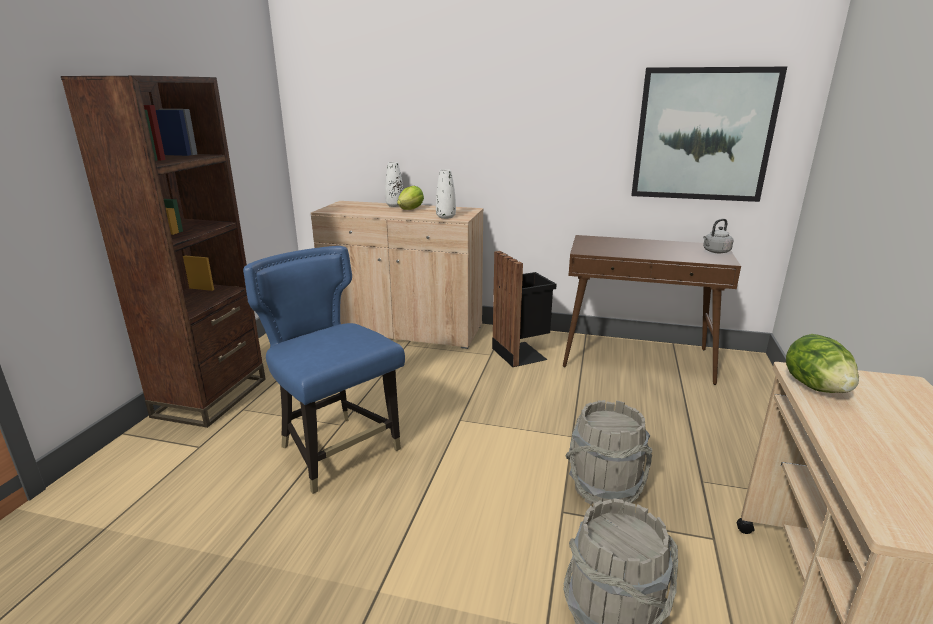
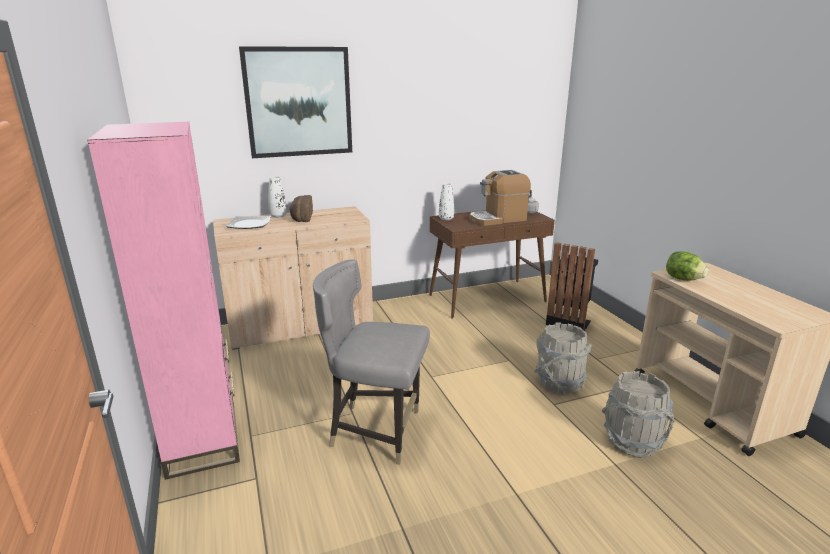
camera: 35 degrees left, 0 degrees up
brown bookcase [61,75,265,428] -> pink bookcase [87,122,240,480]
blue chair [243,246,405,494] -> grey chair [313,259,430,465]
lettuce [397,186,424,210] -> bread [289,195,313,222]
white vase [436,169,456,219] -> white vase moved to [439,183,454,220]
black trash can [492,251,557,367] -> black trash can moved to [546,242,598,331]
picture [631,67,787,202] -> picture moved to [239,46,352,158]
none -> plate [226,216,271,229]
none -> coffee machine [469,170,531,226]

